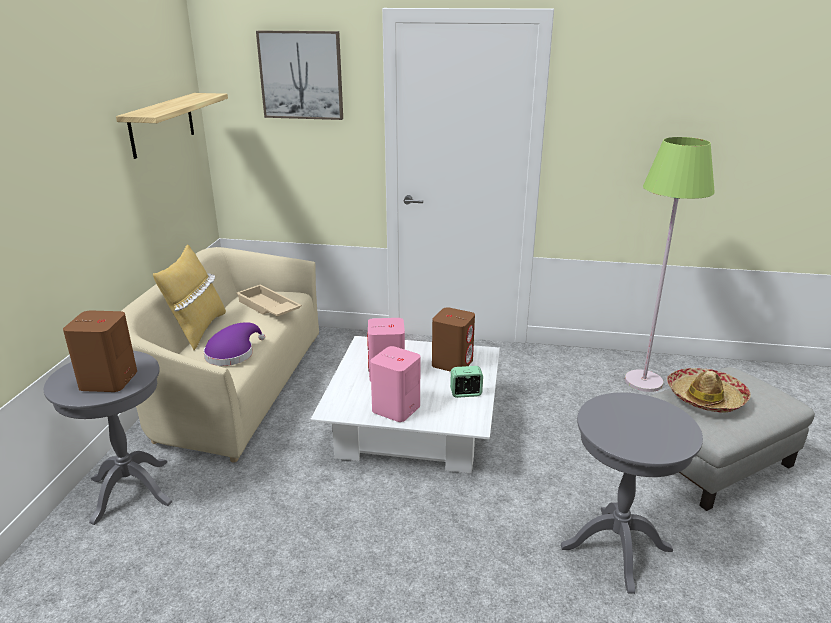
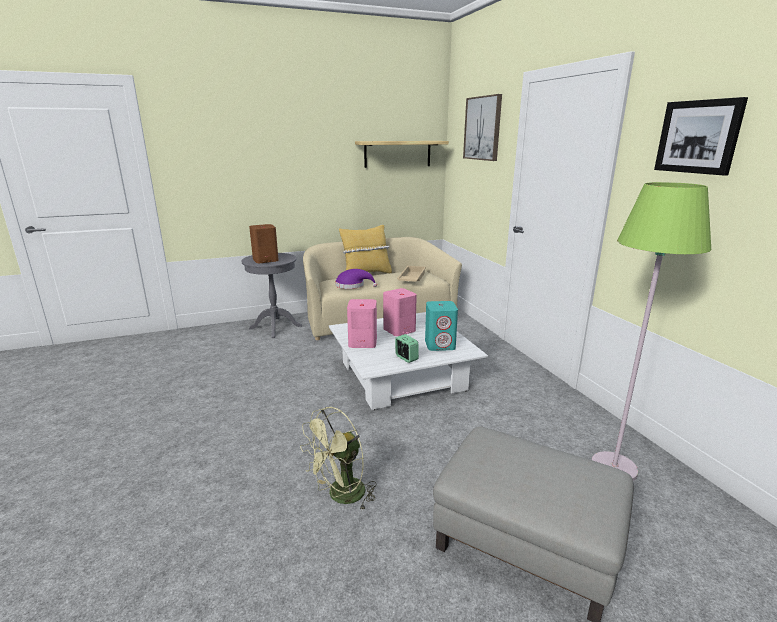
camera: 60 degrees right, 5 degrees down
brown speaker [432,307,475,372] -> turquoise speaker [425,301,458,351]
grey side table [561,392,703,594] -> green fan [300,407,377,511]
hat [667,368,751,413] -> none
none -> picture [654,97,748,176]

